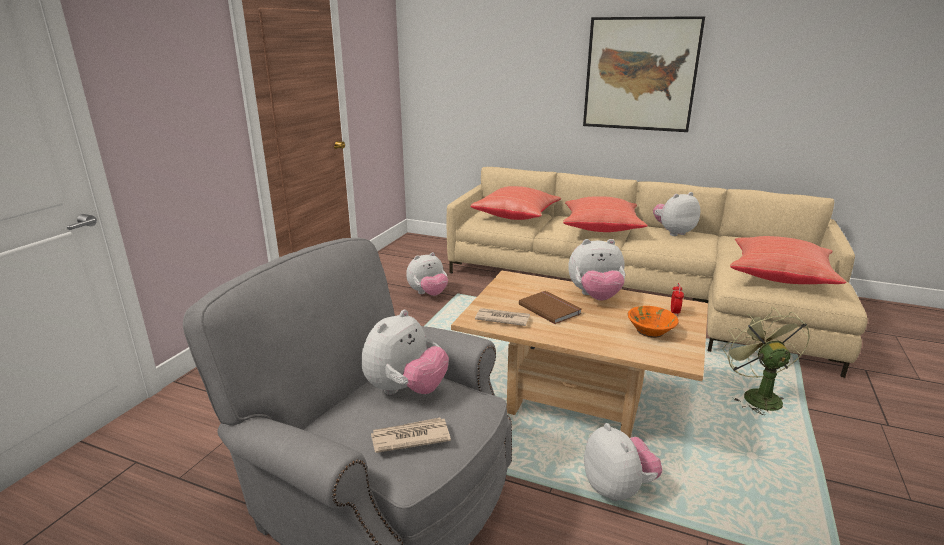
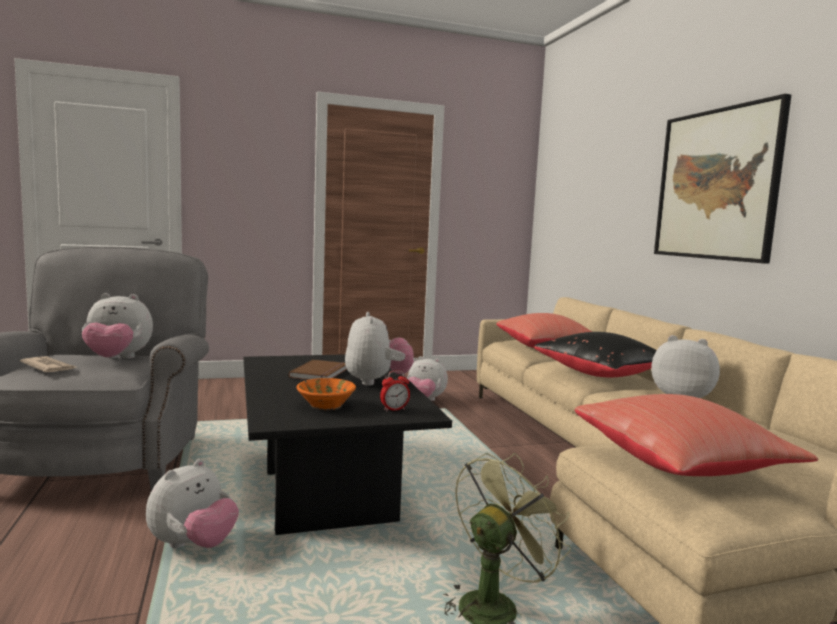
camera: 50 degrees right, 15 degrees down
beige coffee table [451,271,708,438] -> black coffee table [244,354,452,535]
newspaper [475,308,530,326] -> none
red pillow [563,196,647,232] -> black pillow [534,332,657,377]
plush toy [568,239,625,301] -> plush toy turned 150 degrees counterclockwise [345,312,414,386]

